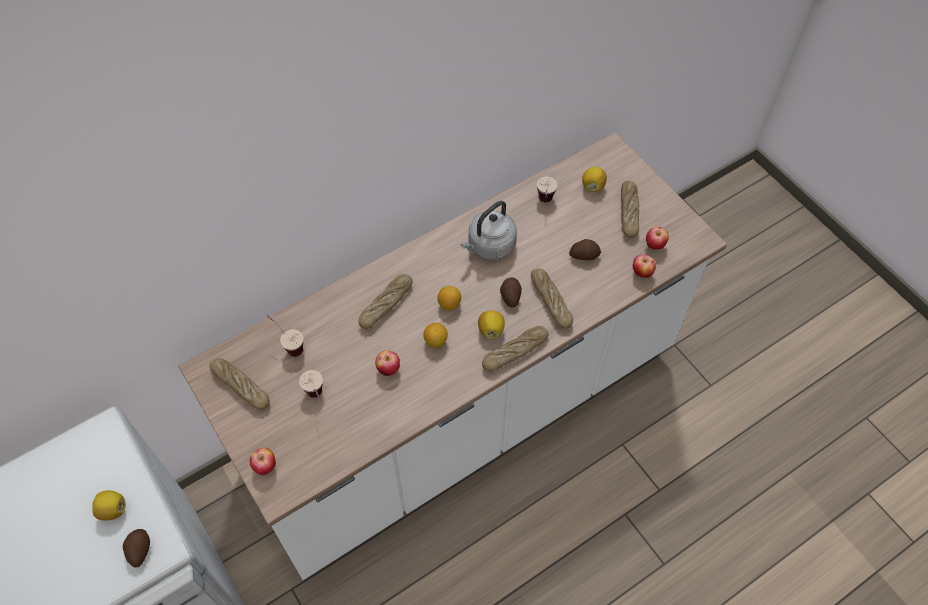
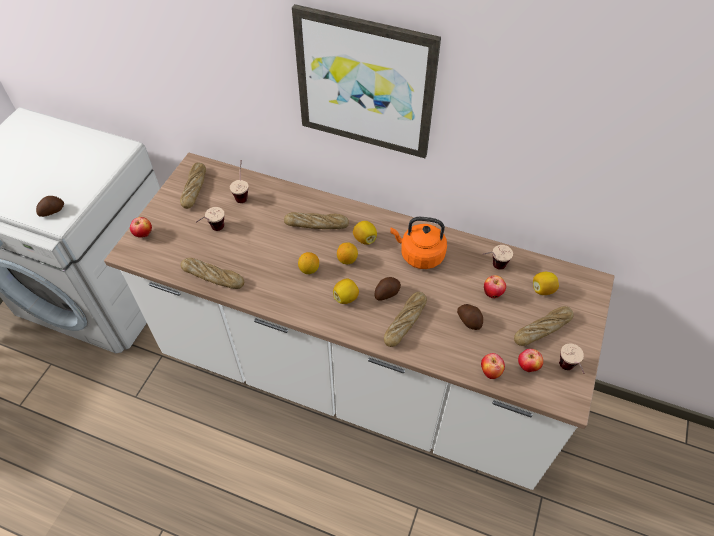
camera: 55 degrees right, 5 degrees down
lemon [92,490,126,521] -> lemon moved to [353,221,377,245]
apple [375,350,400,376] -> apple moved to [484,275,506,299]
grey kettle [461,201,517,260] -> orange kettle [391,217,447,269]
bread [482,326,548,371] -> bread moved to [180,258,244,289]
none -> picture [292,4,441,158]
none -> cup [559,343,585,374]

